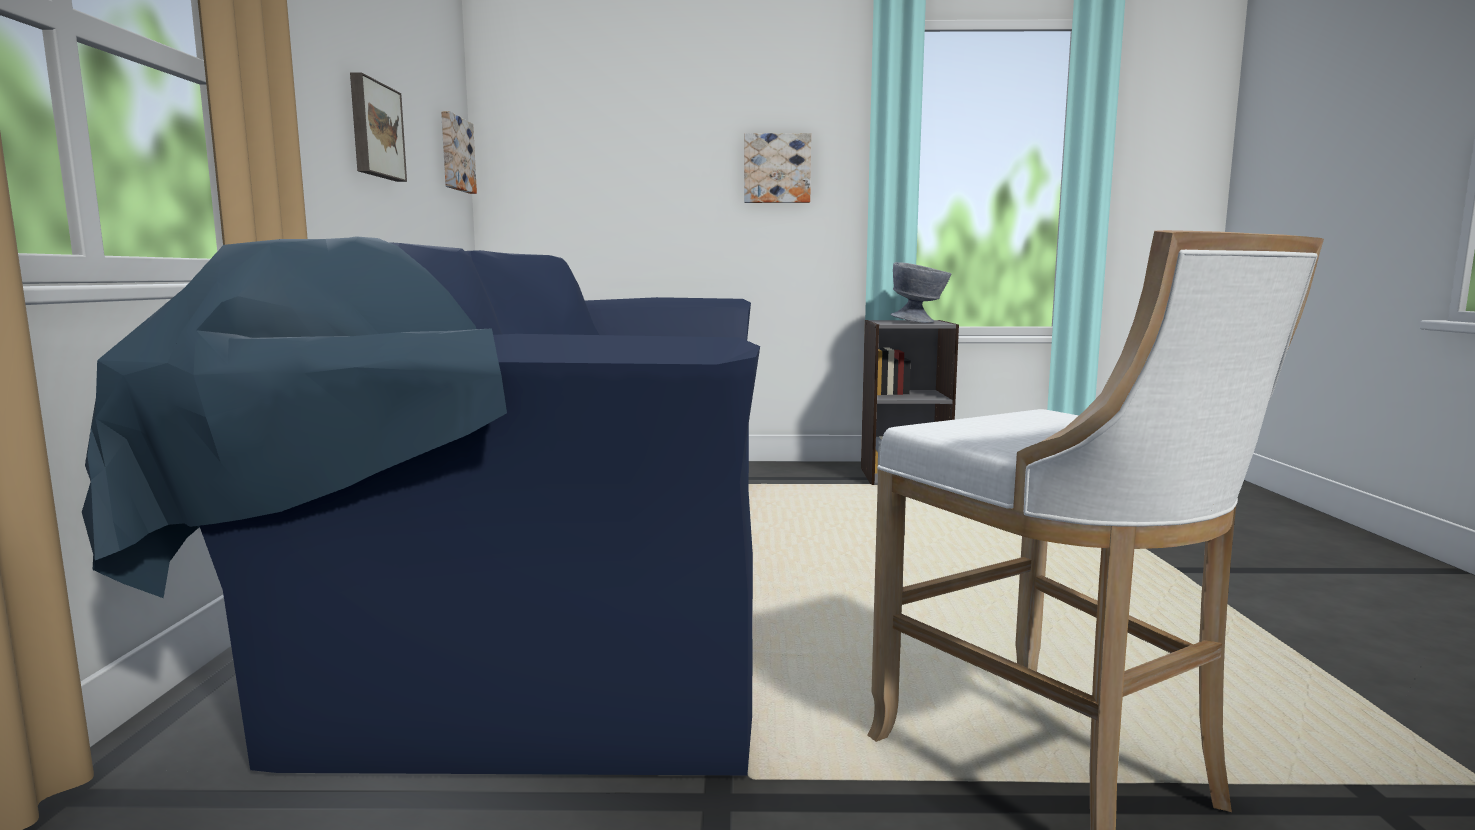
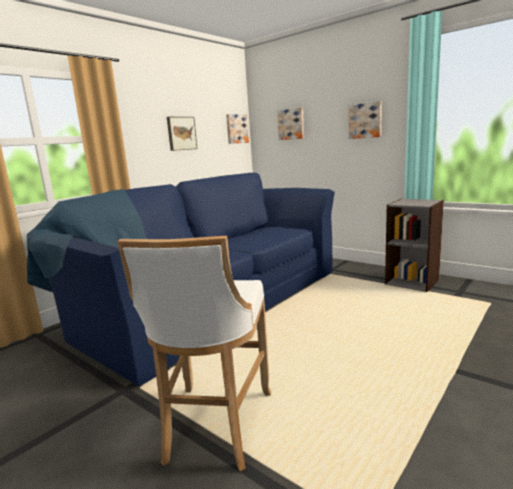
camera: 40 degrees right, 5 degrees up
grey bowl [890,262,952,323] -> none
none -> picture [277,108,304,140]

